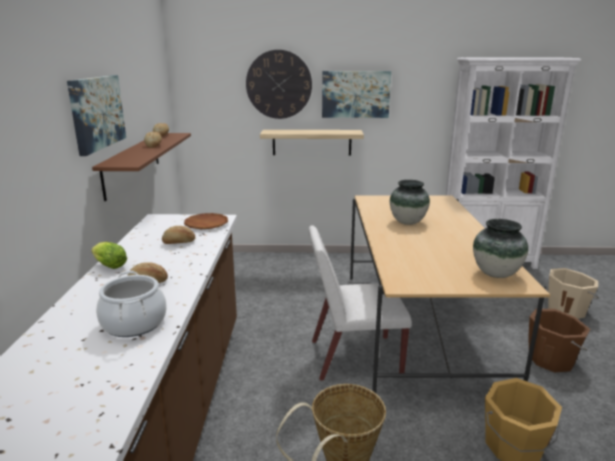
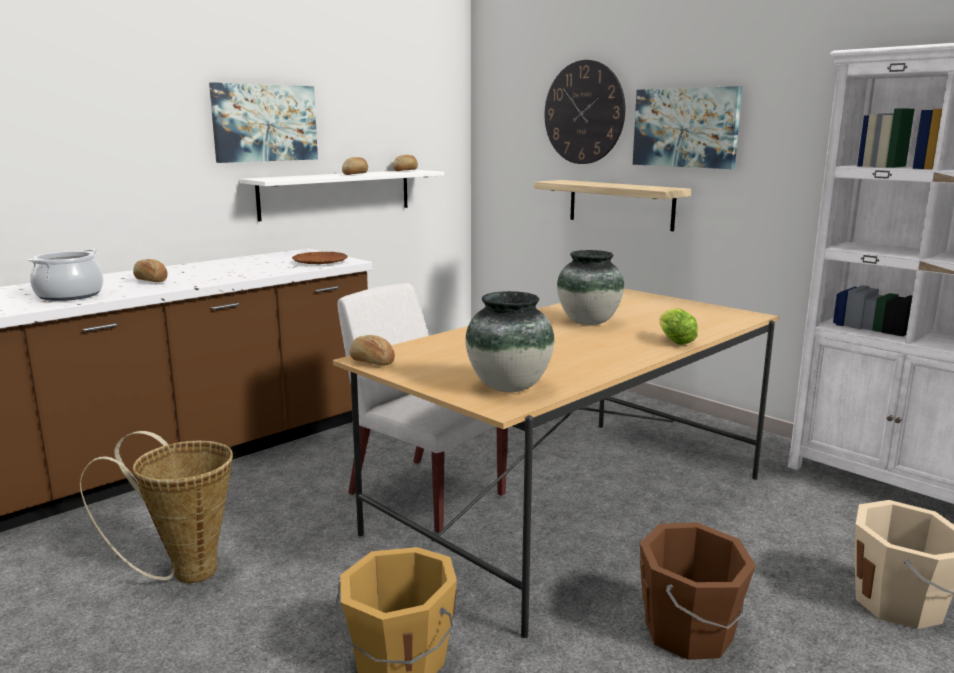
camera: 45 degrees right, 5 degrees down
lettuce [91,242,127,269] -> lettuce moved to [659,308,698,345]
brown shelf [92,133,191,201] -> white shelf [240,170,444,222]
bread [162,226,195,244] -> bread moved to [349,335,395,365]

